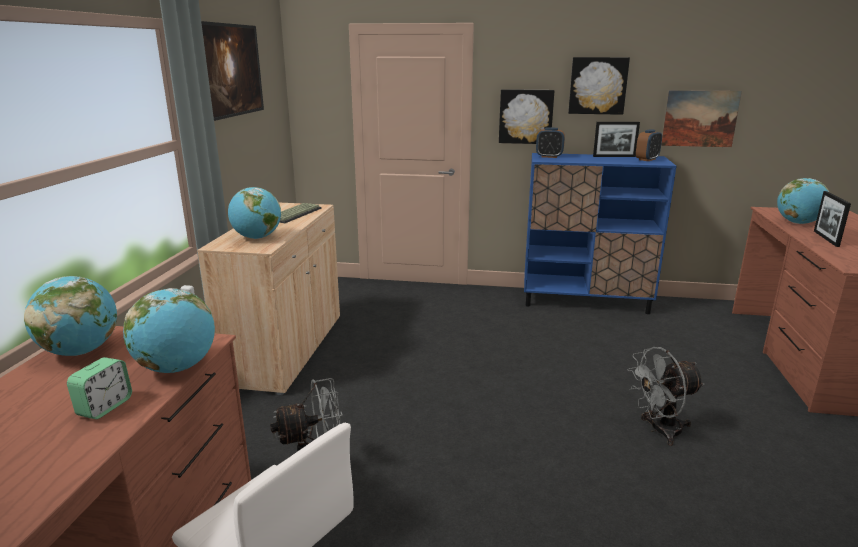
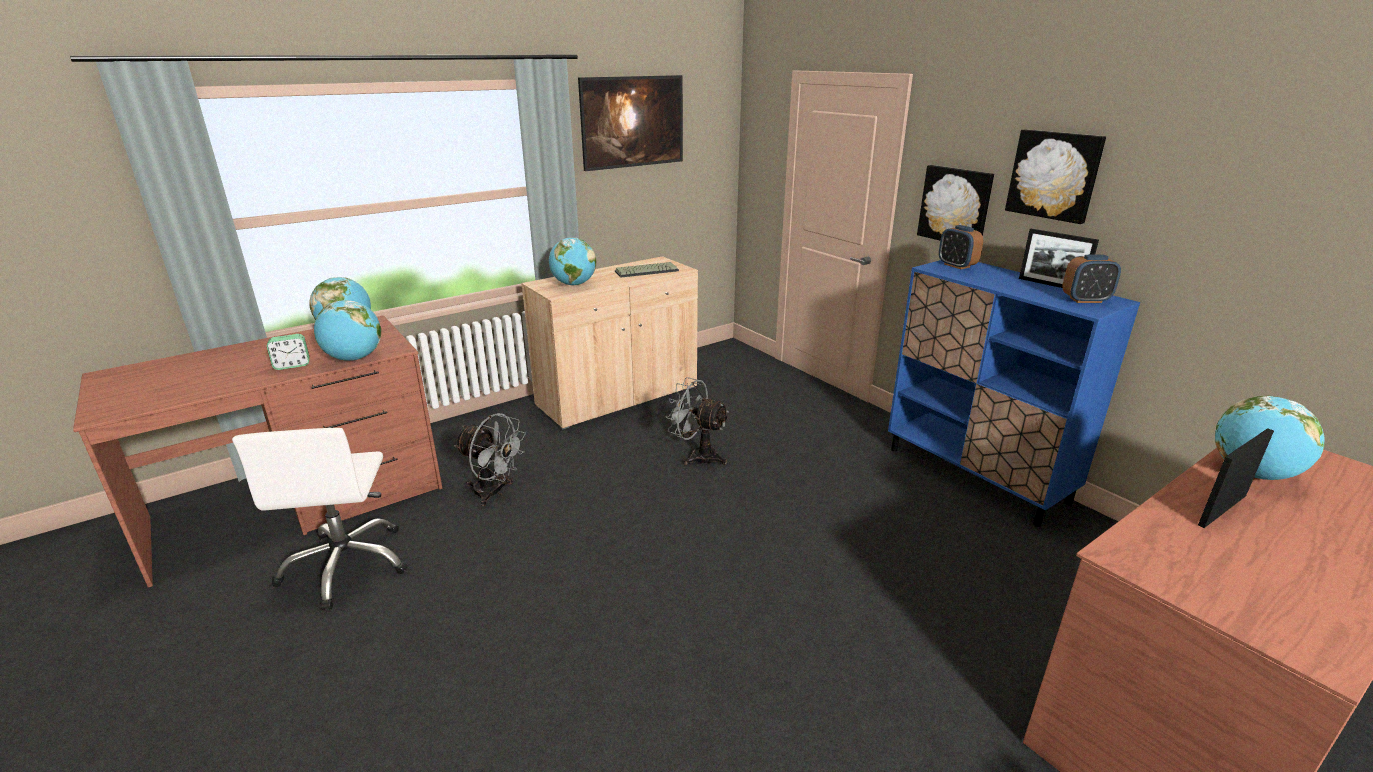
camera: 45 degrees right, 5 degrees up
grey fan [627,347,705,446] -> grey fan moved to [665,377,729,465]
picture [661,90,742,147] -> none

